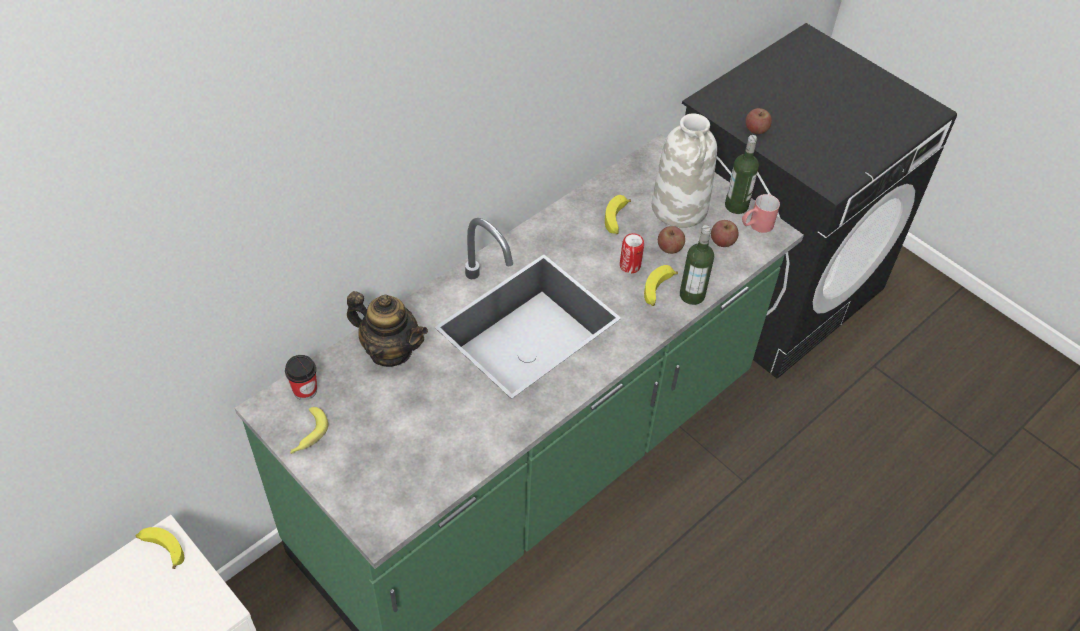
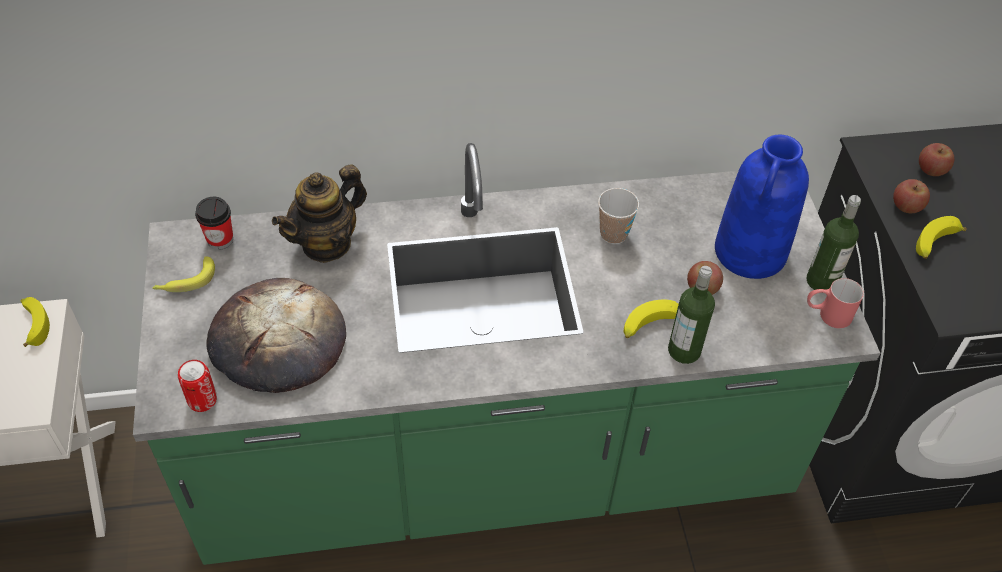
camera: 35 degrees right, 0 degrees up
teapot [347,291,428,367] -> teapot turned 75 degrees clockwise [272,165,367,263]
banana [605,195,631,234] -> banana moved to [916,216,967,259]
can [620,233,644,273] -> can moved to [178,360,217,412]
white vase [652,114,717,228] -> blue vase [715,135,809,279]
apple [711,220,739,247] -> apple moved to [919,143,954,176]
none -> bread [206,278,346,393]
none -> cup [598,188,639,244]

